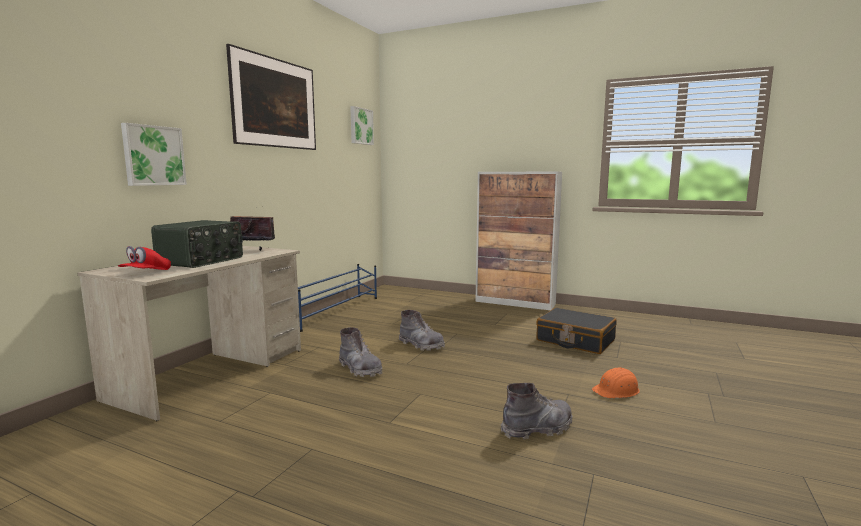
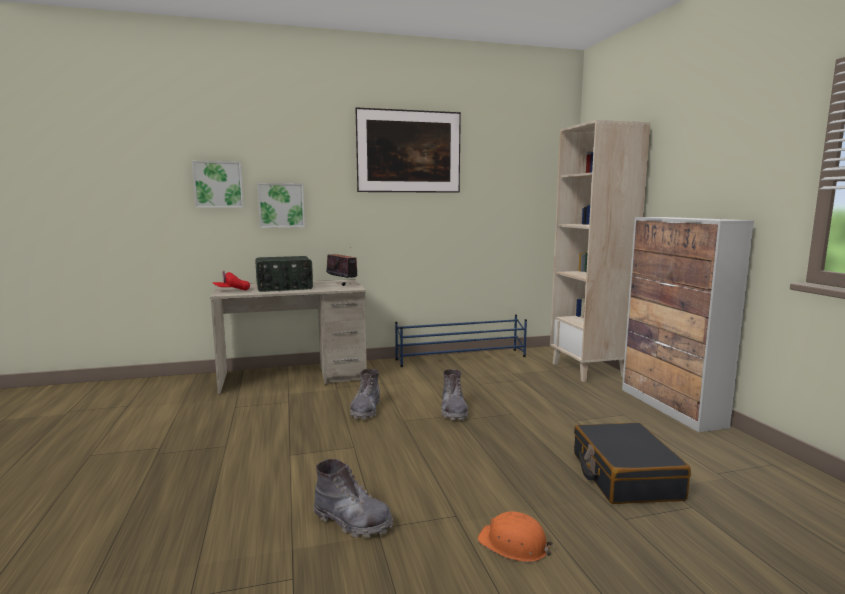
camera: 50 degrees right, 0 degrees up
picture [350,106,374,145] -> picture moved to [192,161,244,208]
none -> beige bookcase [550,120,651,382]

